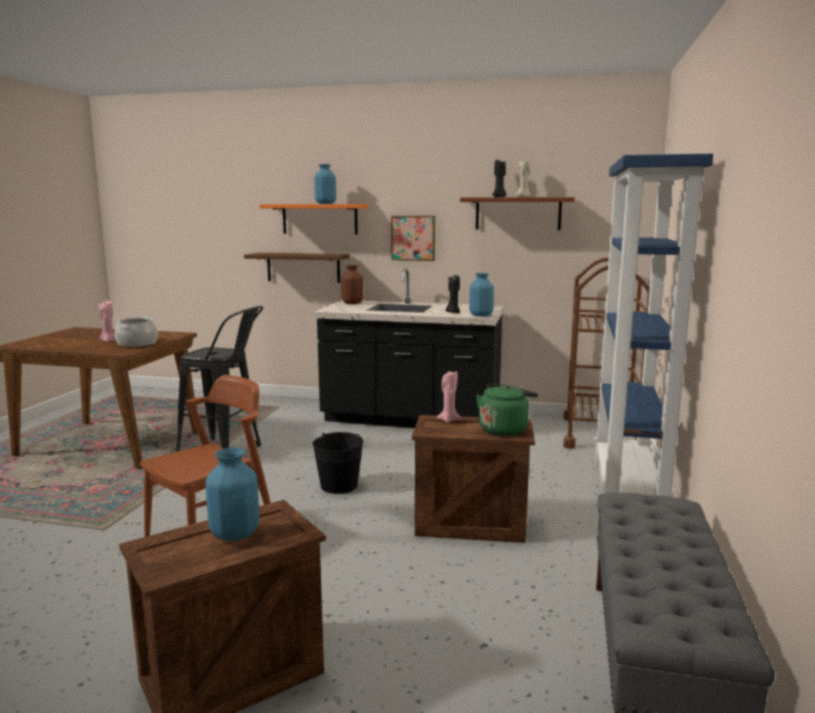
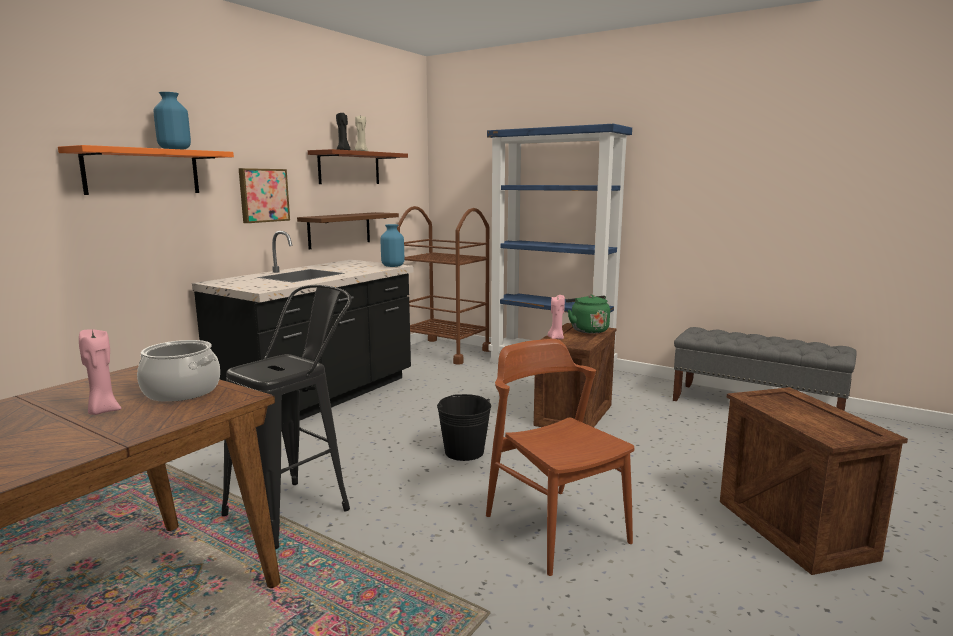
camera: 70 degrees left, 0 degrees up
blue vase [205,448,259,541] -> none
brown shelf [244,253,350,283] -> brown shelf moved to [297,212,399,249]
brown vase [341,265,363,304] -> none
black candle [446,275,460,313] -> none

